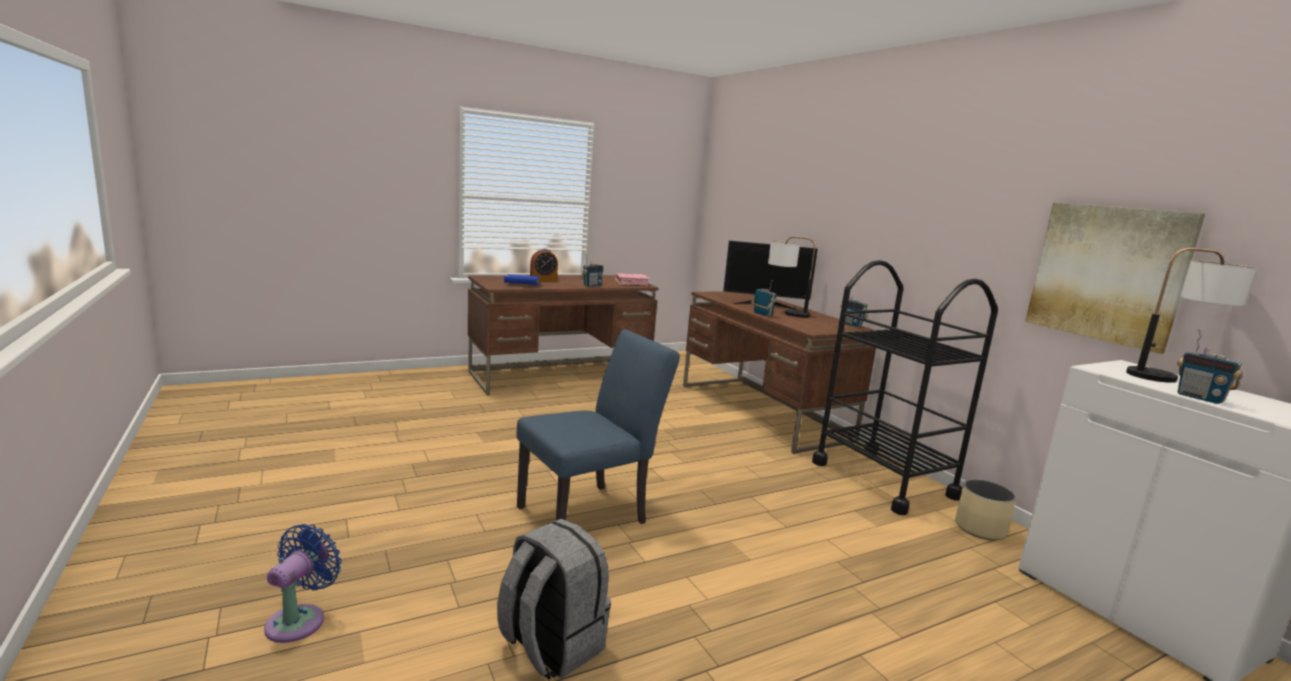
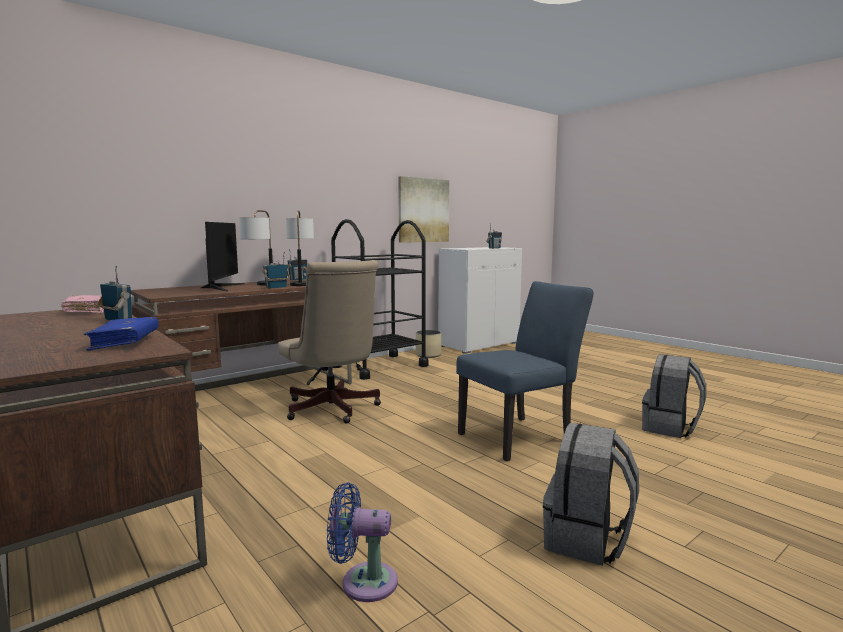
camera: 100 degrees left, 5 degrees down
blue fan [264,524,342,643] -> blue fan moved to [327,482,398,602]
blue chair [516,330,680,524] -> blue chair turned 105 degrees clockwise [456,281,593,462]
alarm clock [530,249,558,282] -> none
table lamp [1126,248,1256,383] -> table lamp moved to [286,210,314,286]
none -> beige office chair [278,260,381,424]
none -> grey backpack [543,423,639,566]

